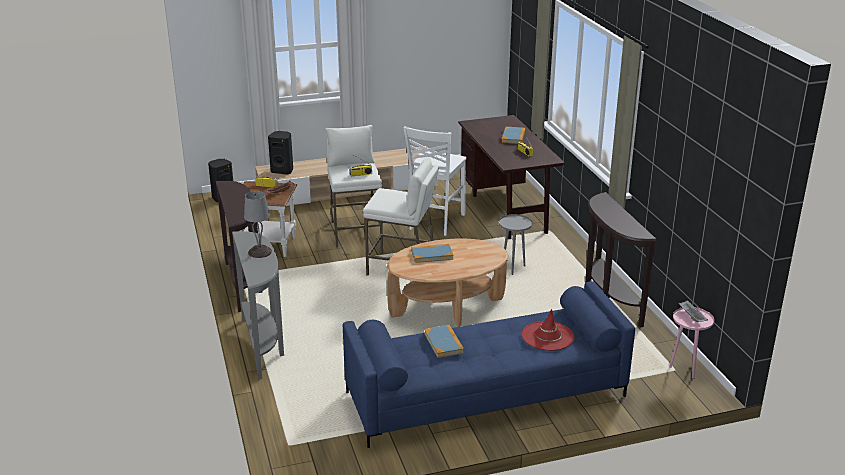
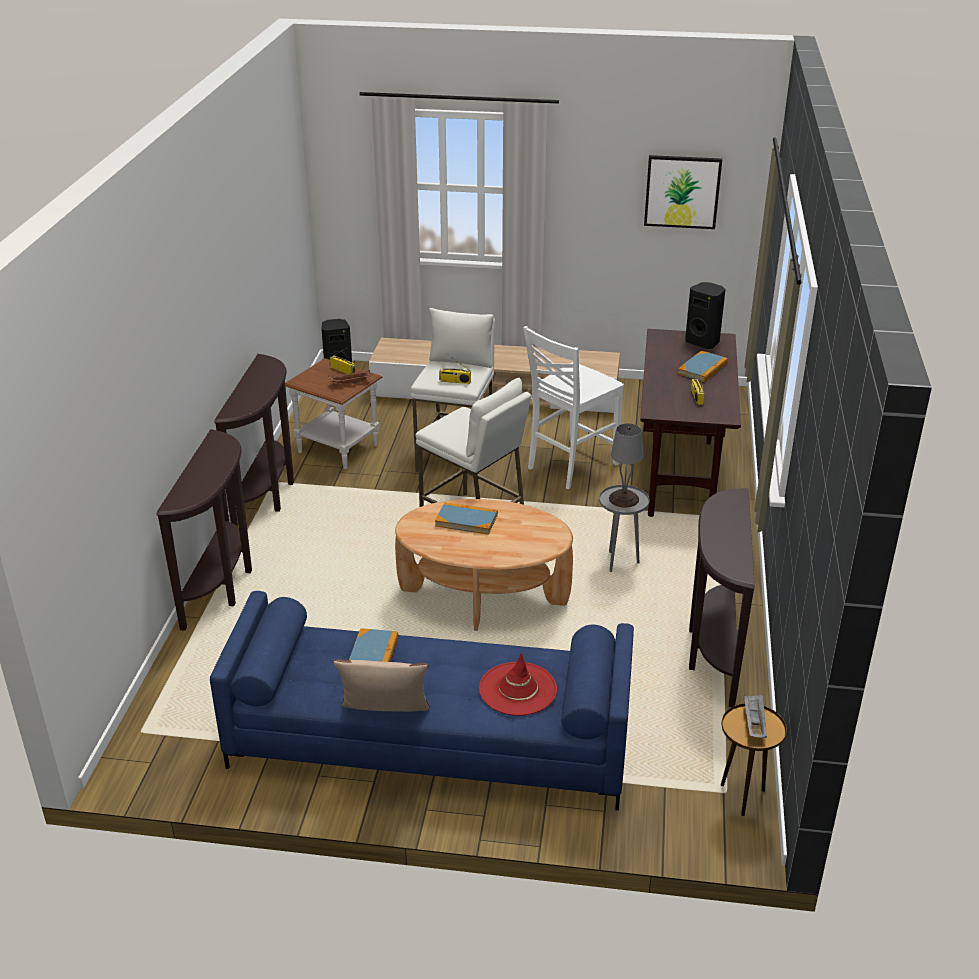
camera: 25 degrees right, 5 degrees up
grey console table [232,231,284,380] -> brown console table [156,429,252,631]
grey table lamp [244,191,272,258] -> grey table lamp moved to [609,423,643,508]
black speaker [268,131,293,175] -> black speaker moved to [685,282,726,349]
pink side table [670,307,714,379] -> brown side table [721,703,787,816]
none -> beige pillow [333,659,430,712]
none -> picture [644,155,722,229]

